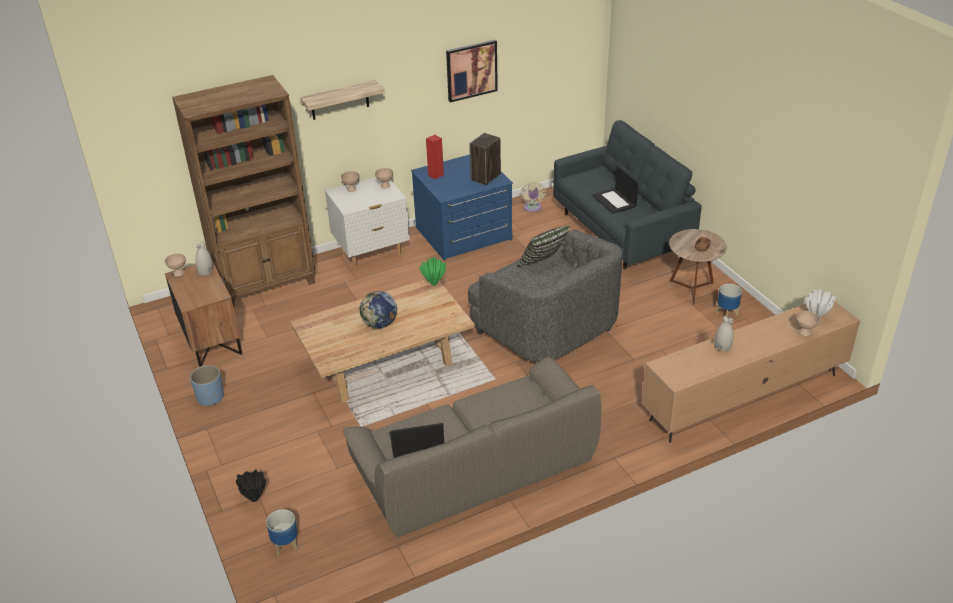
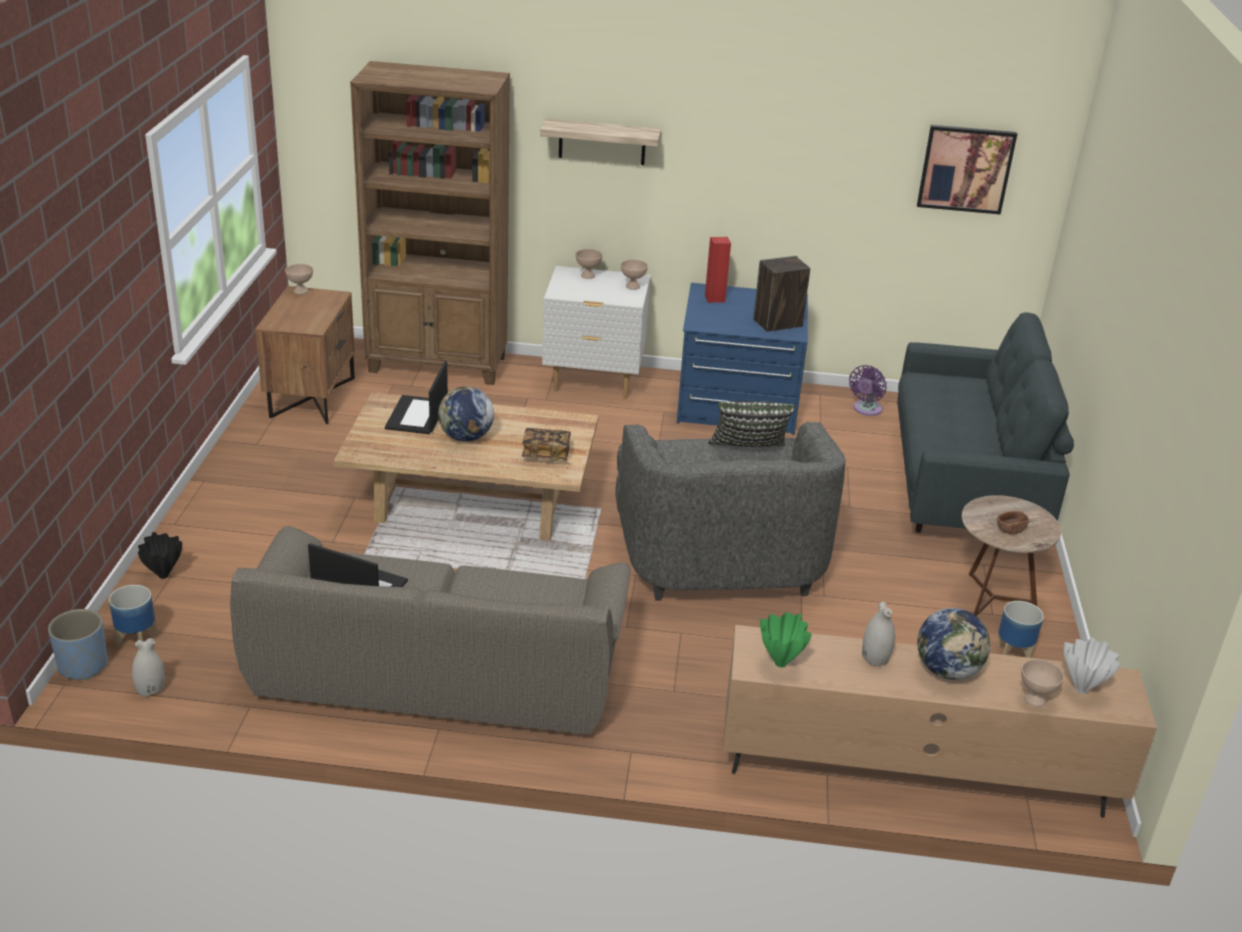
camera: 30 degrees right, 5 degrees down
blue planter [190,365,224,406] -> blue planter moved to [48,609,108,680]
white vase [195,242,213,276] -> white vase moved to [132,638,165,697]
green vase [420,257,446,286] -> green vase moved to [760,612,812,668]
picture [446,40,498,102] -> picture moved to [917,125,1017,215]
beige fan [521,182,546,212] -> purple fan [849,365,887,416]
laptop [592,165,639,214] -> laptop moved to [385,361,448,434]
none -> book [522,428,571,462]
none -> globe [917,608,991,680]

